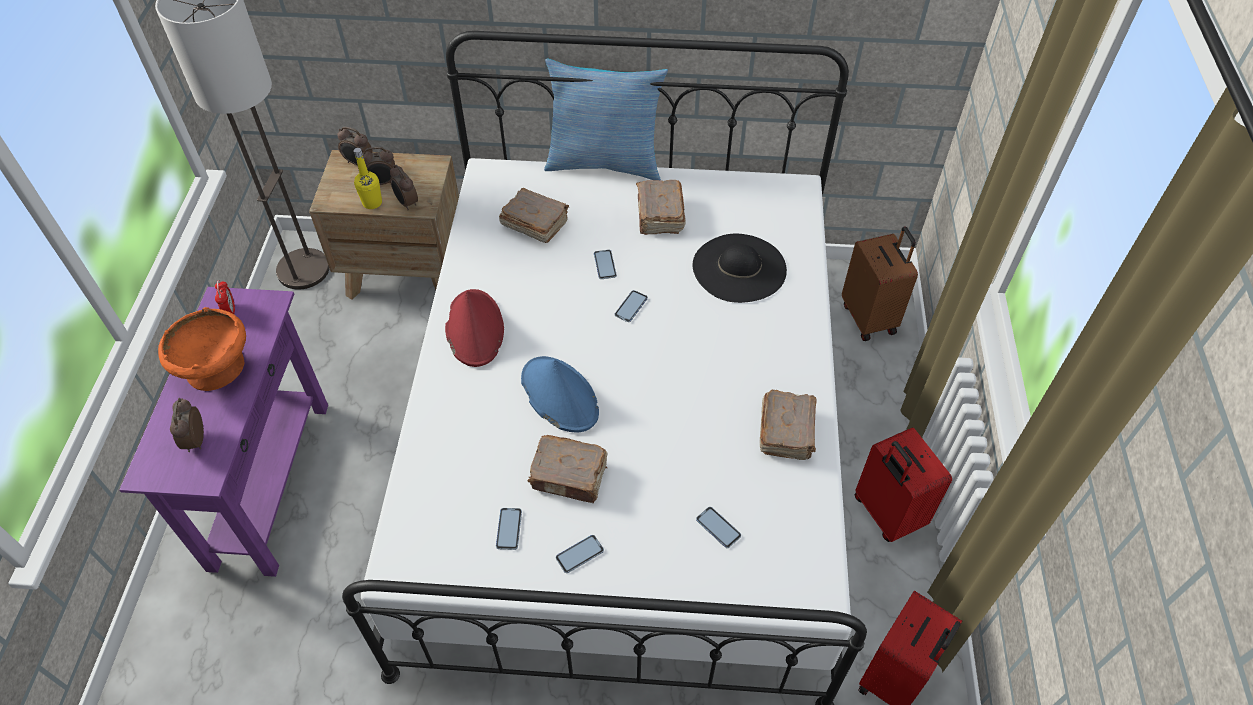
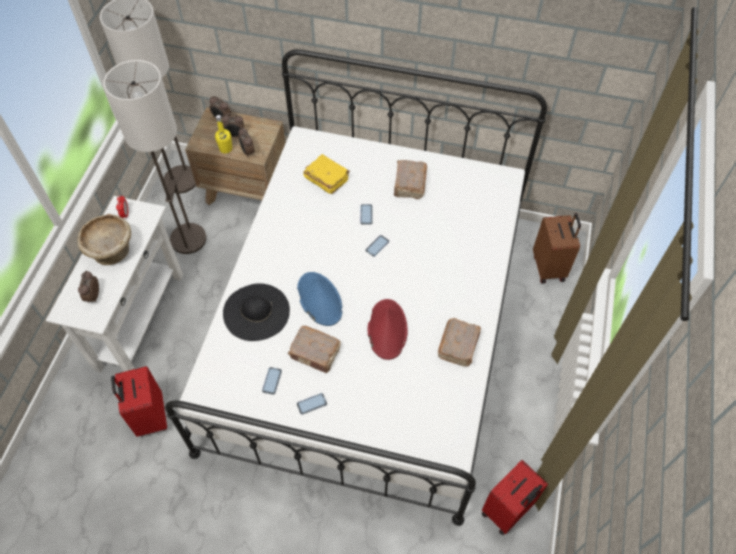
camera: 10 degrees right, 5 degrees up
purple console table [119,287,328,577] -> white console table [46,196,183,373]
orange bowl [158,307,246,391] -> beige bowl [77,214,131,265]
red hat [445,289,504,367] -> red hat moved to [368,299,408,360]
brown book [499,188,569,243] -> yellow book [303,154,350,194]
pillow [544,58,668,180] -> none
black hat [693,233,787,303] -> black hat moved to [223,283,290,341]
phone [696,507,741,548] -> none
red suitcase [855,428,952,542] -> red suitcase moved to [111,366,167,437]
none -> floor lamp [103,60,206,254]

